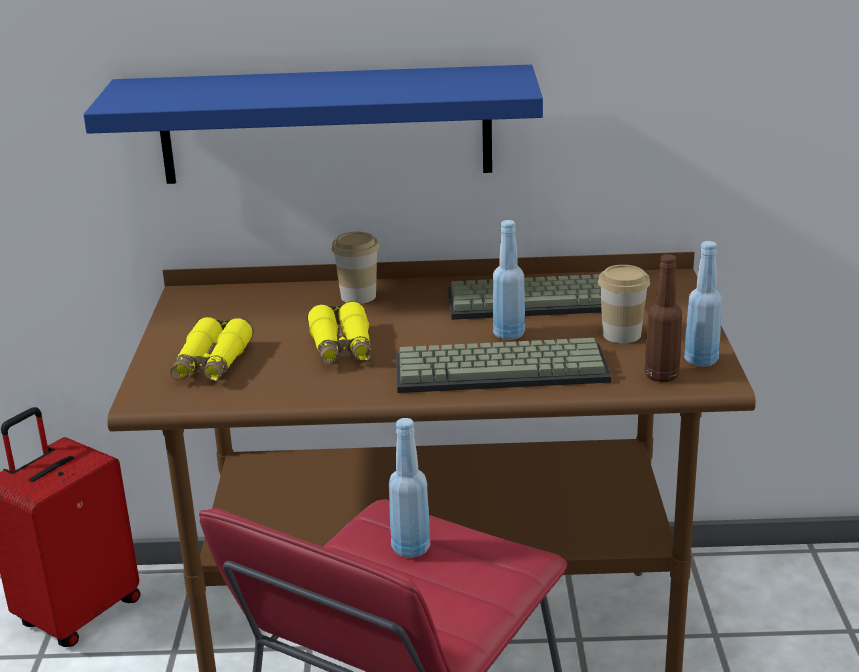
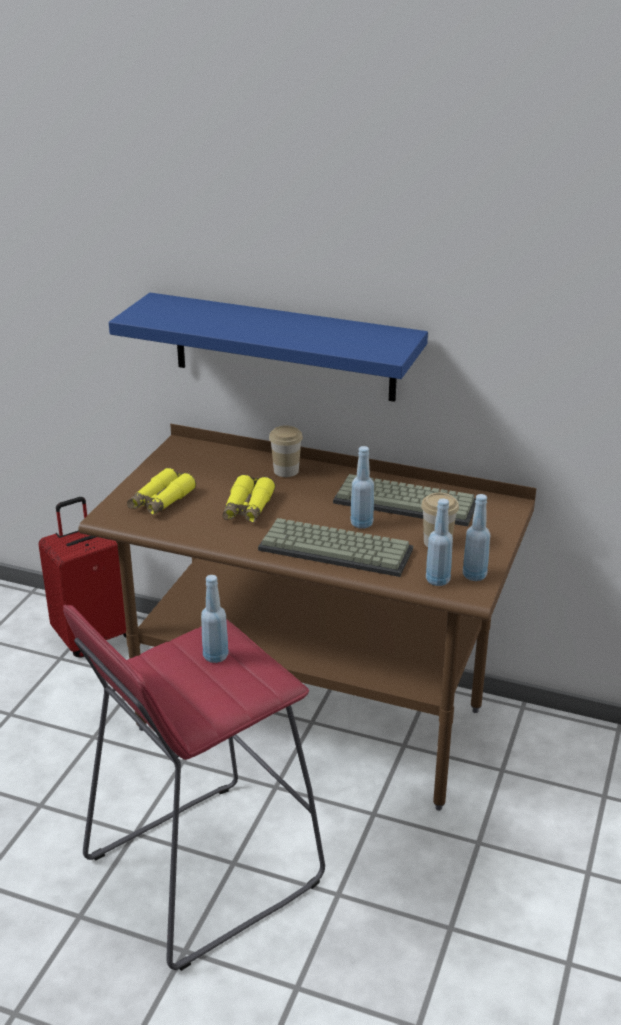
camera: 20 degrees right, 5 degrees up
brown bottle [645,254,682,382] -> blue bottle [426,499,453,586]

